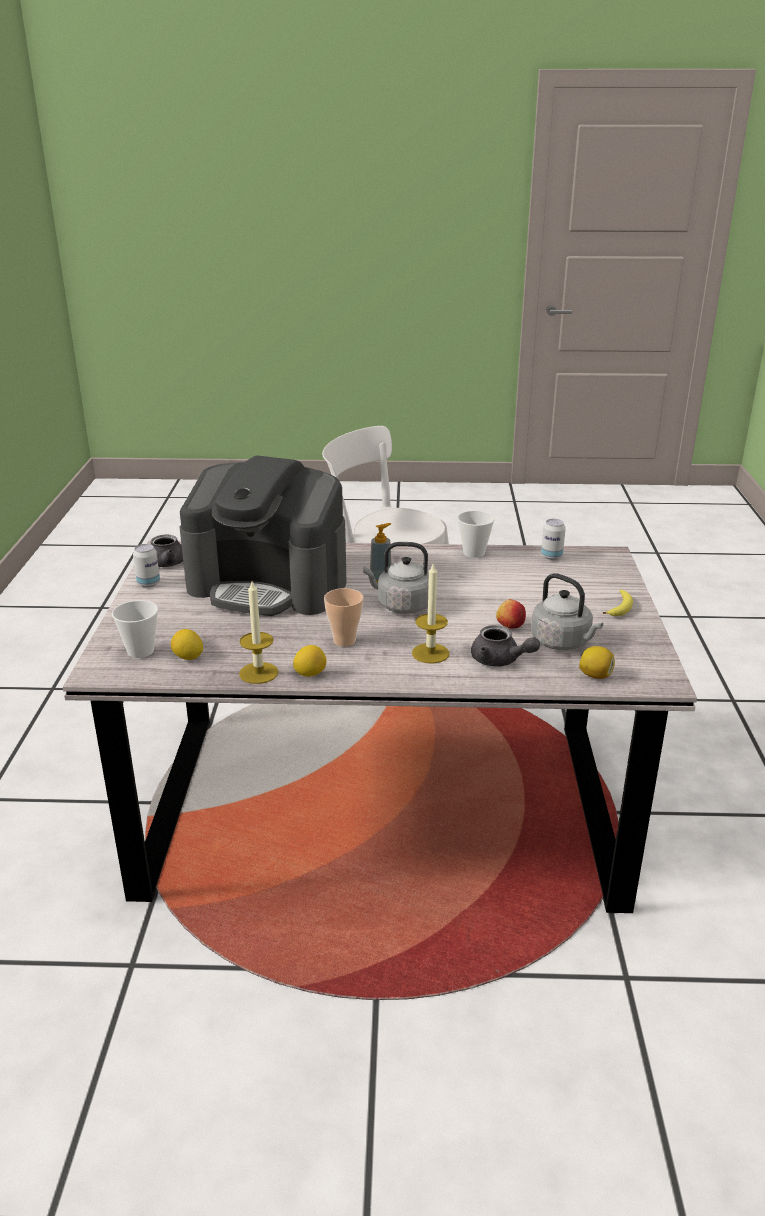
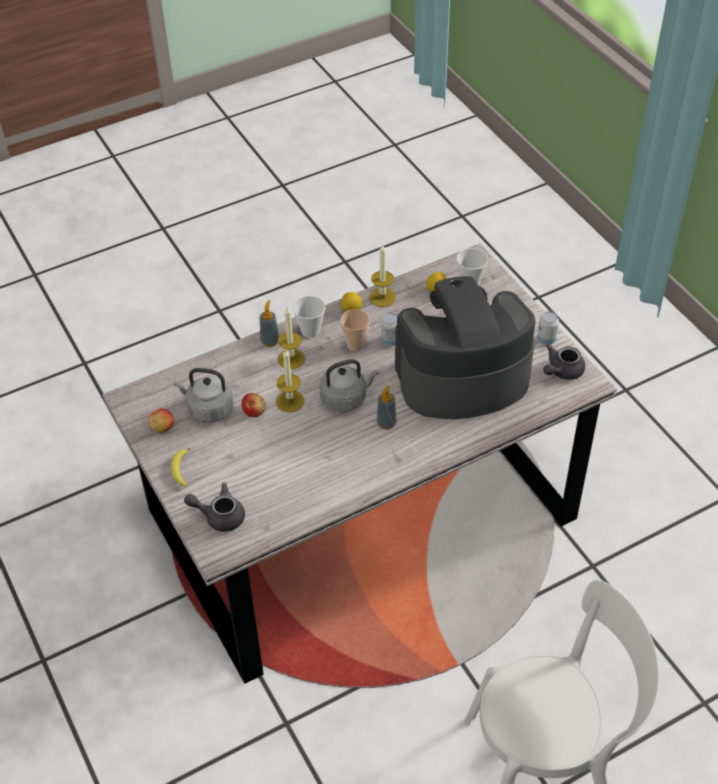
camera: 150 degrees right, 20 degrees up
cup [457,510,495,558] -> cup moved to [293,296,326,338]
grey teapot [471,625,540,667] -> grey teapot moved to [184,482,245,532]
can [541,519,566,560] -> can moved to [381,312,398,346]
lemon [579,646,615,679] -> none
none -> apple [148,408,174,433]
none -> soap dispenser [260,300,279,347]
none -> candle [276,349,304,412]

